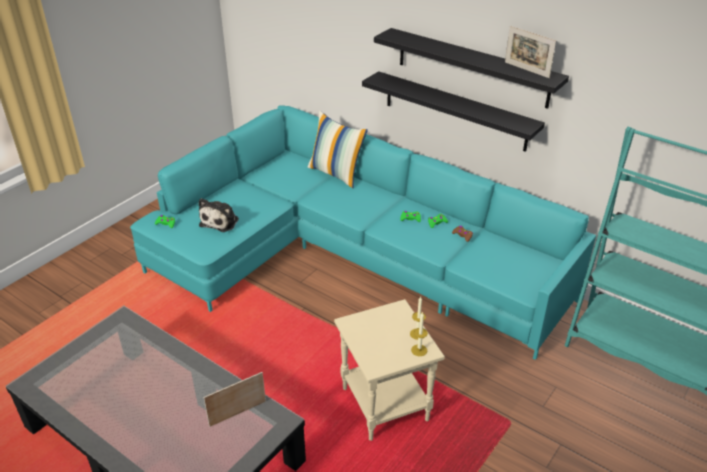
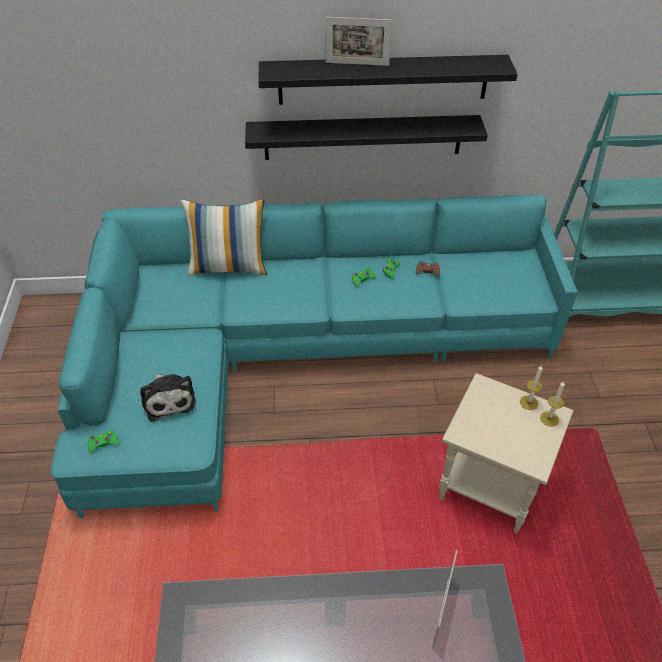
camera: 40 degrees left, 10 degrees up
picture frame [505,26,556,78] -> picture frame moved to [325,17,392,66]

